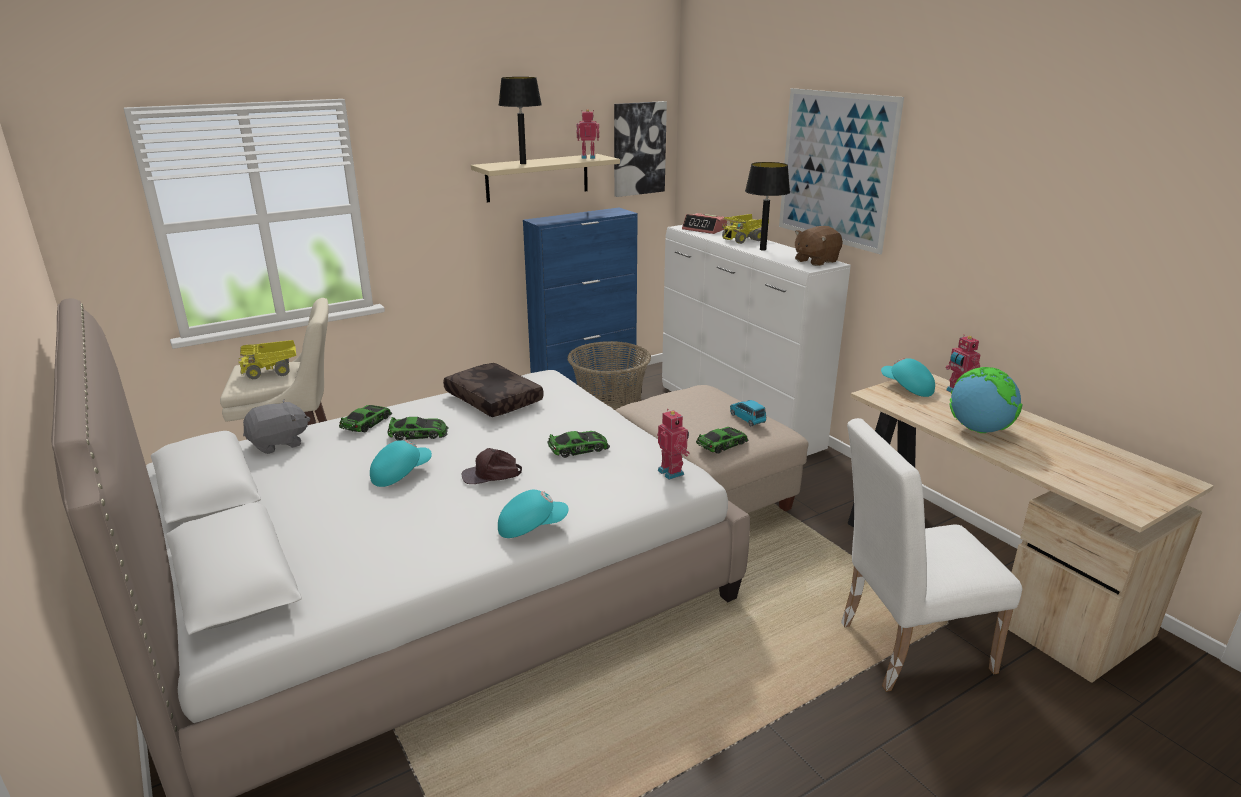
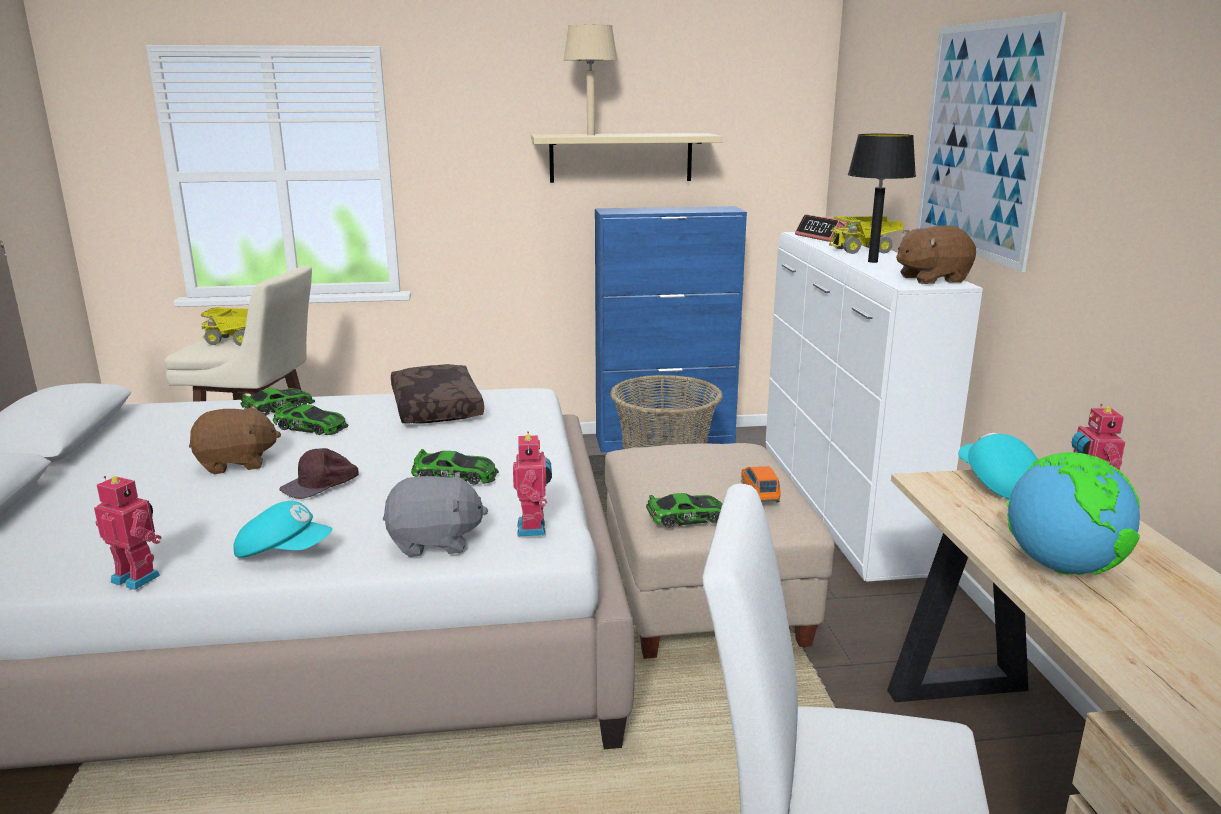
camera: 25 degrees right, 5 degrees down
grey plush toy [243,399,310,454] -> grey plush toy moved to [383,472,488,557]
turquoise cap [370,440,432,487] -> brown plush toy [189,406,281,474]
brown cap [461,448,522,484] -> brown cap turned 60 degrees counterclockwise [279,448,359,499]
black table lamp [499,77,542,164] -> beige table lamp [563,24,618,135]
toy robot [576,109,599,159] -> toy robot moved to [94,476,162,590]
picture [614,101,667,197] -> none
blue toy car [730,400,766,426] -> orange toy car [741,466,781,502]

